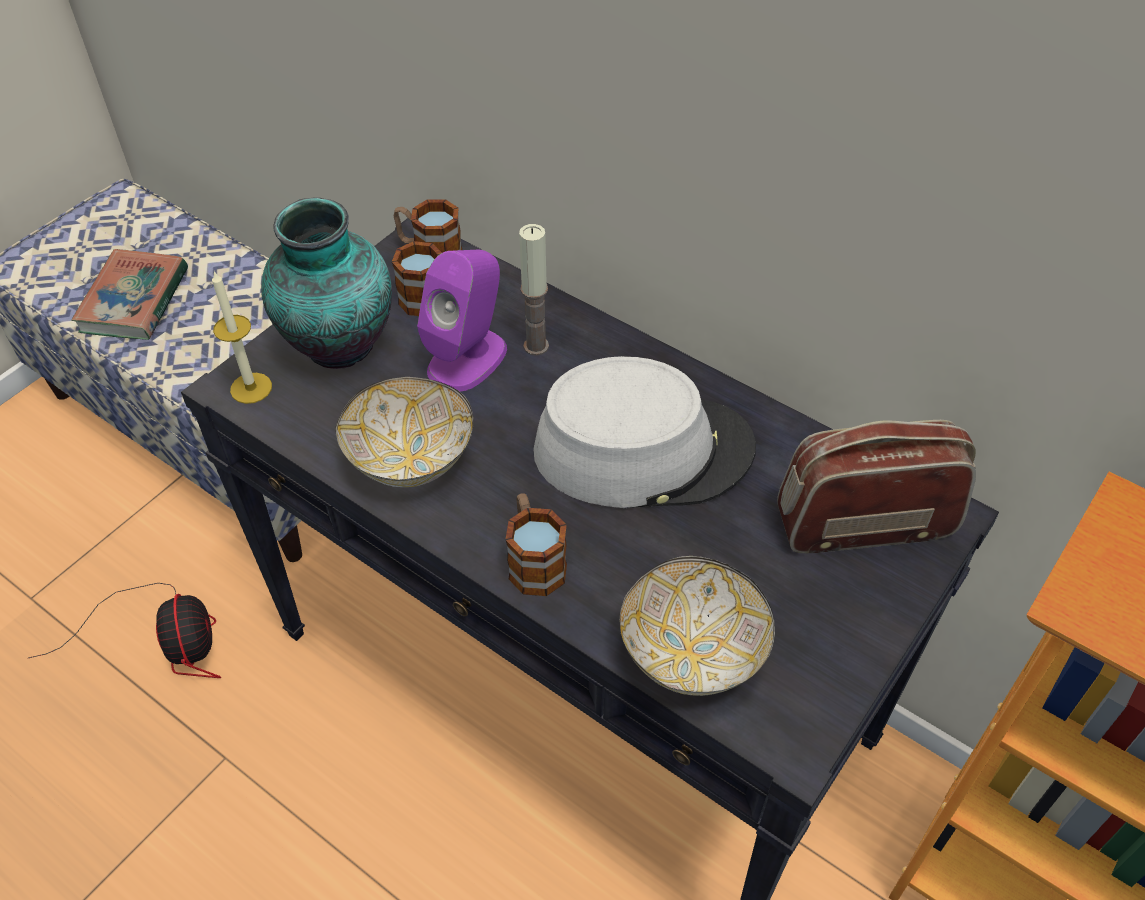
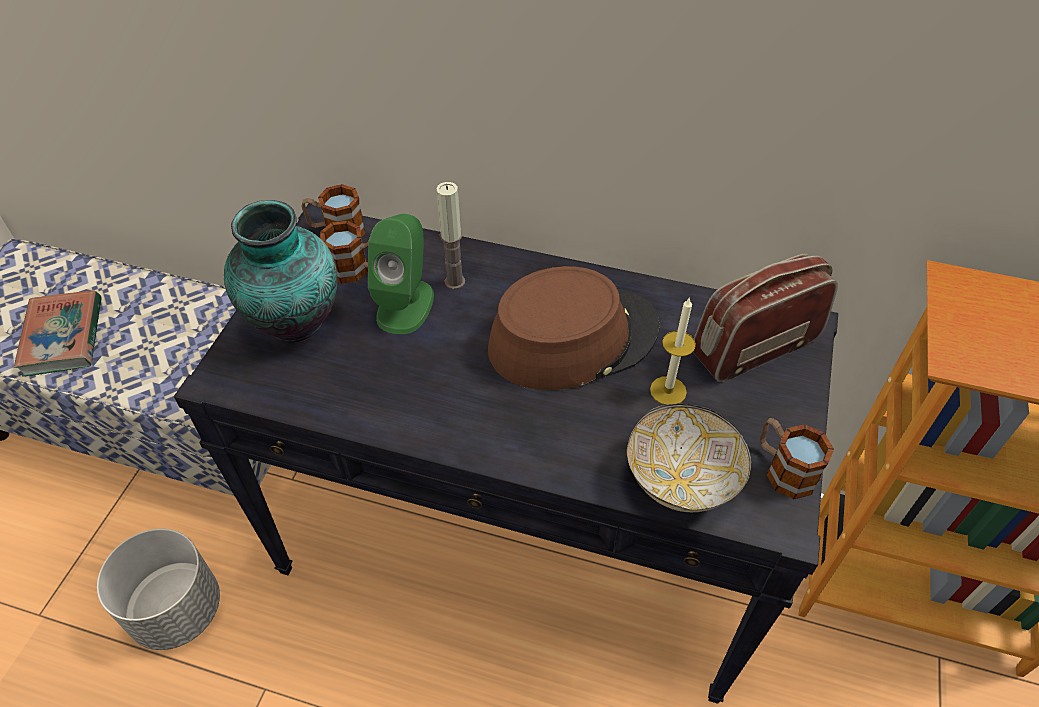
camera: 20 degrees left, 0 degrees up
fan [29,583,221,678] -> grey planter [97,529,220,650]
candle [212,271,272,404] -> candle moved to [650,297,696,405]
bowl [335,377,474,487] -> none
purple speaker [417,250,507,392] -> green speaker [368,214,434,334]
mug [505,493,567,596] -> mug moved to [759,418,834,499]
grey hat [533,356,756,508] -> brown hat [488,266,660,390]

